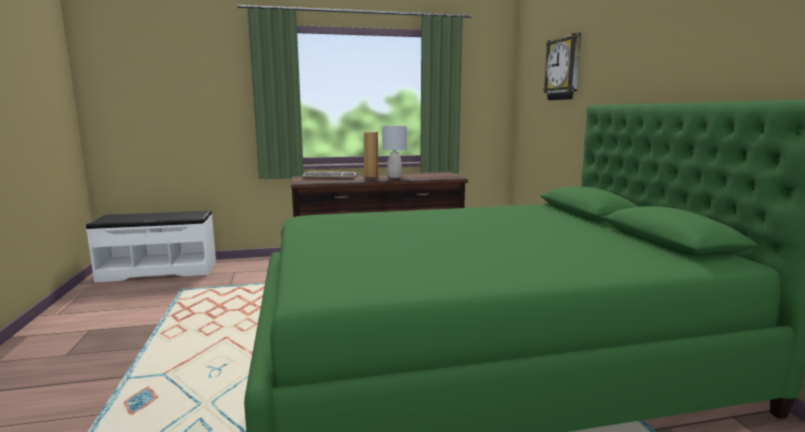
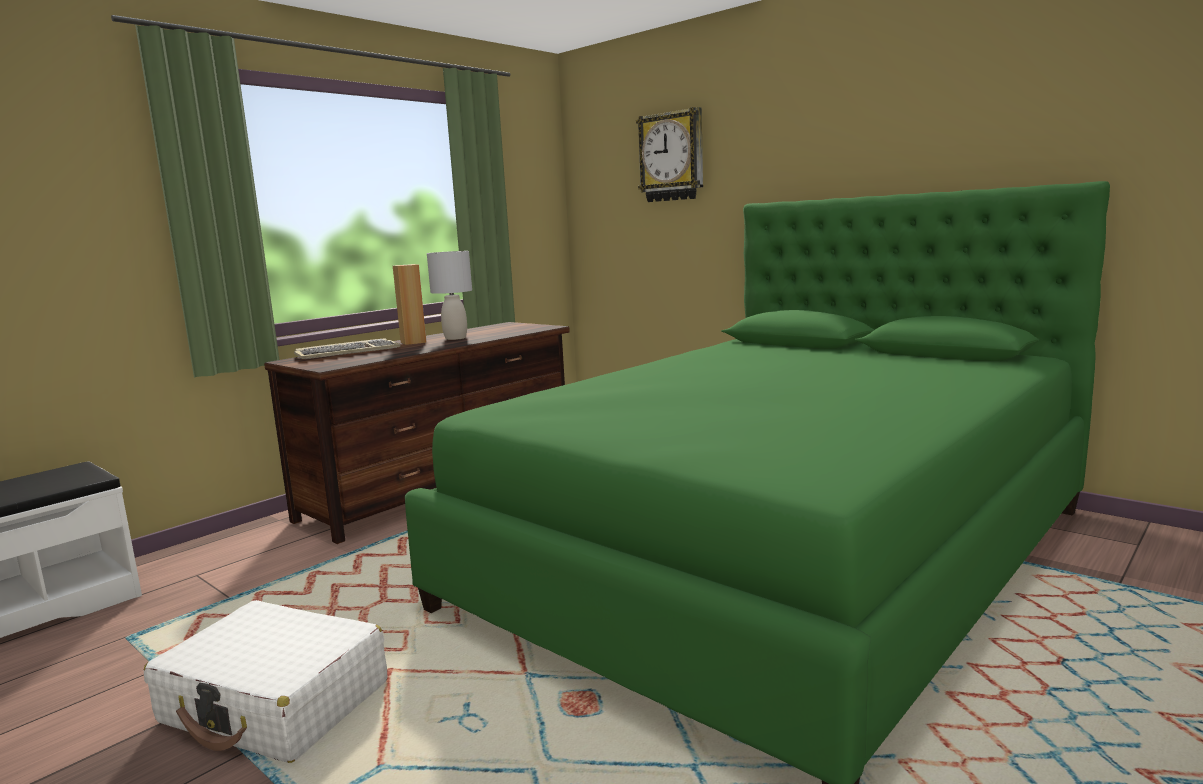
camera: 35 degrees left, 0 degrees up
none -> white suitcase [144,600,387,763]

